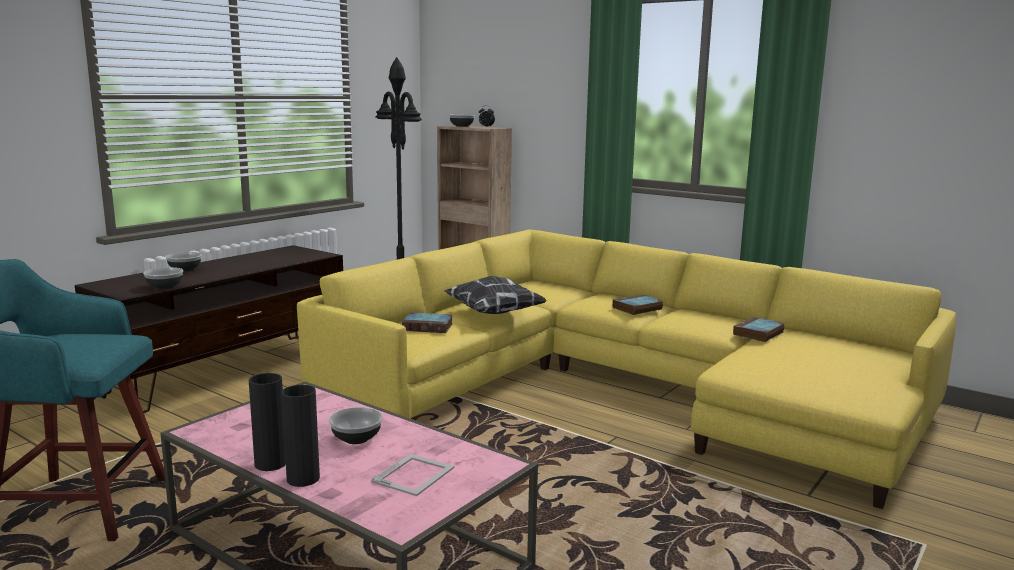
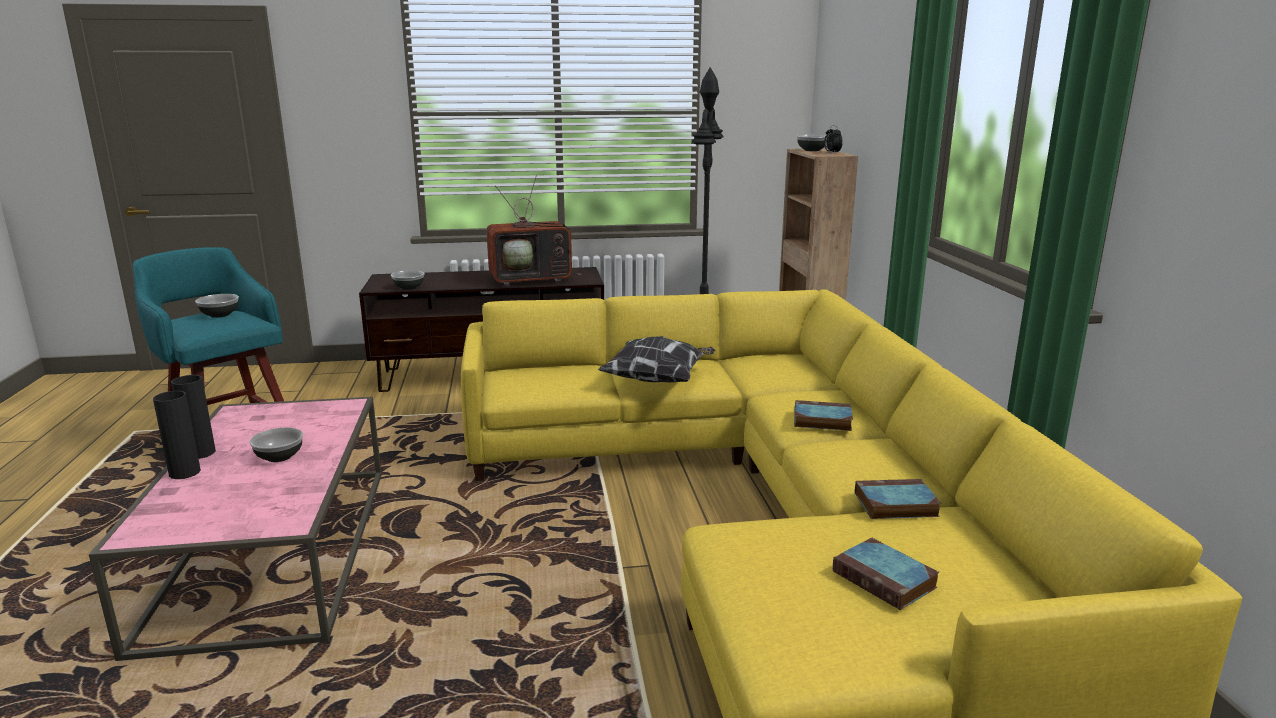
camera: 45 degrees right, 5 degrees up
bowl [166,252,202,272] -> bowl moved to [195,294,239,318]
picture frame [371,454,454,496] -> none
book [402,312,453,333] -> book moved to [833,538,940,610]
none -> television [486,175,581,286]

